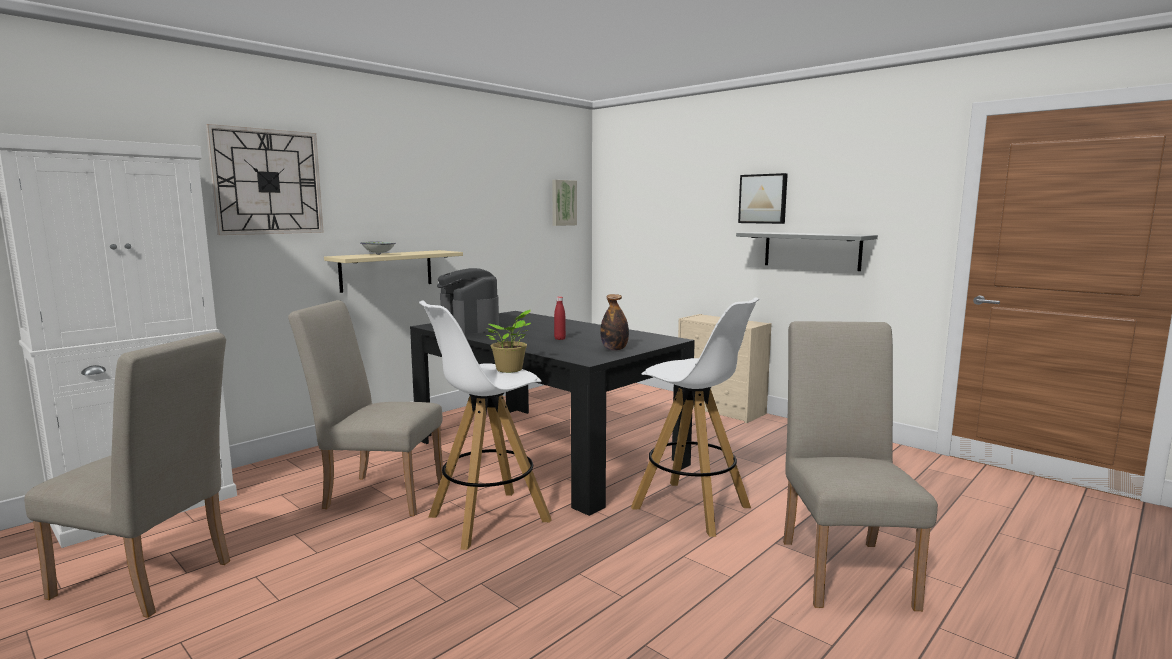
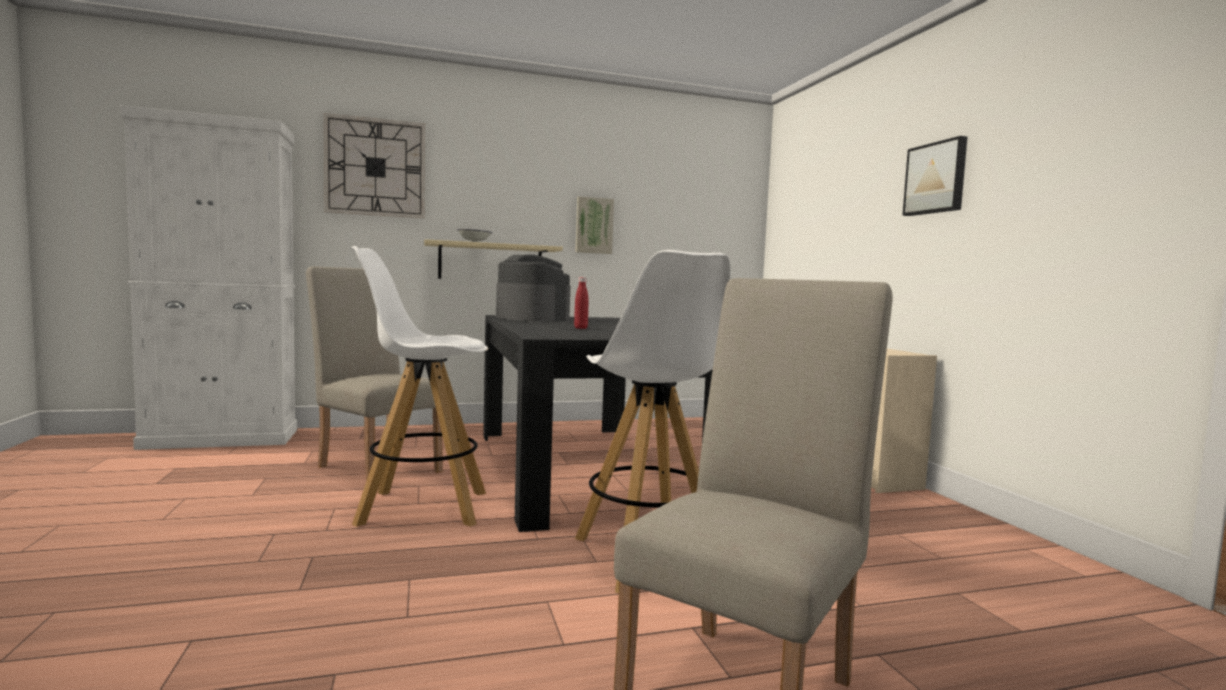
camera: 30 degrees right, 5 degrees down
beige chair [24,332,230,618] -> none
coffee machine [437,268,499,334] -> coffee machine turned 135 degrees clockwise [496,254,570,321]
potted plant [486,310,531,373] -> none
picture [552,180,577,226] -> picture moved to [575,196,614,254]
bottle [600,294,629,351] -> none
grey shelf [736,232,878,271] -> none

